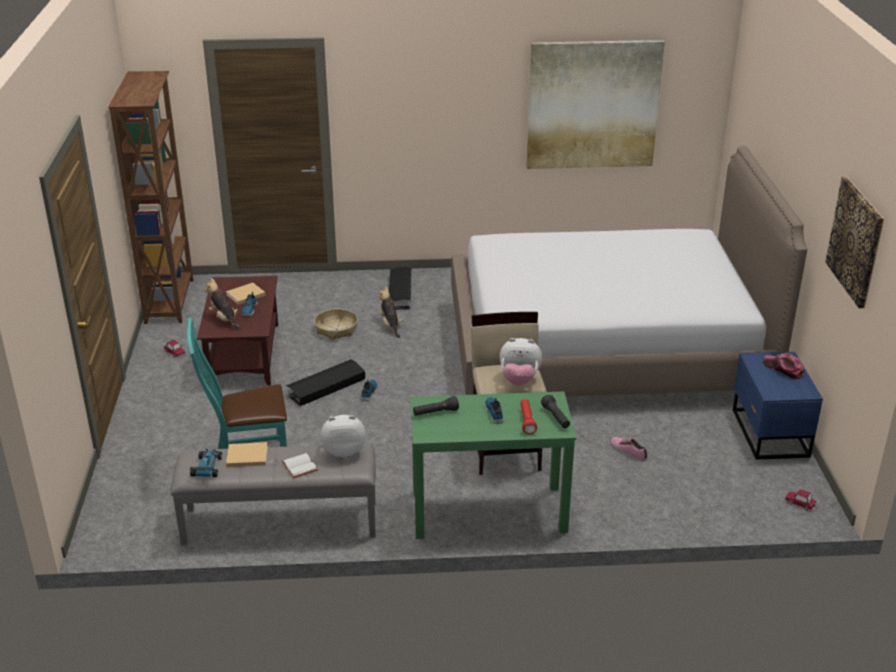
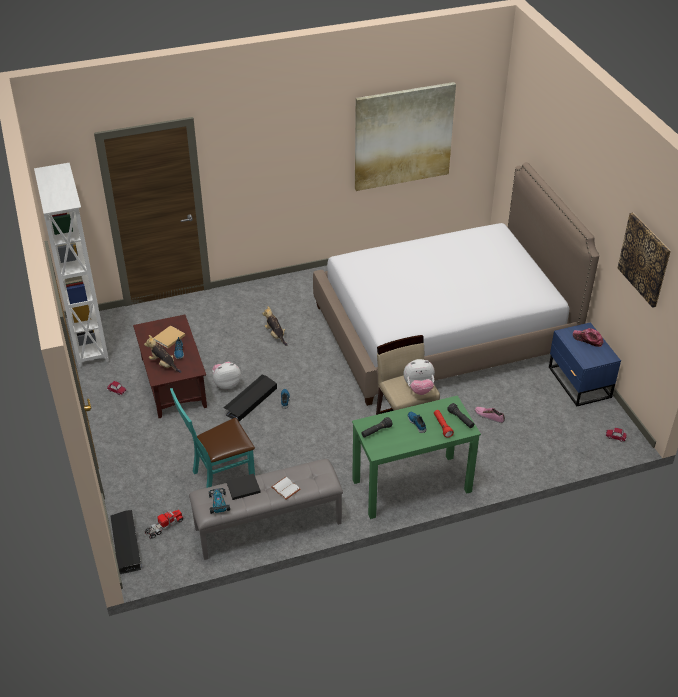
camera: 15 degrees left, 10 degrees up
brown bookcase [108,71,194,324] -> white bookcase [34,163,109,368]
beige book [226,442,268,467] -> black book [227,474,261,500]
basket [314,309,358,340] -> none
plush toy [321,415,366,457] -> plush toy moved to [212,362,241,389]
black storage box [389,267,412,309] -> black storage box moved to [111,510,142,574]
none -> toy truck [144,510,184,539]

